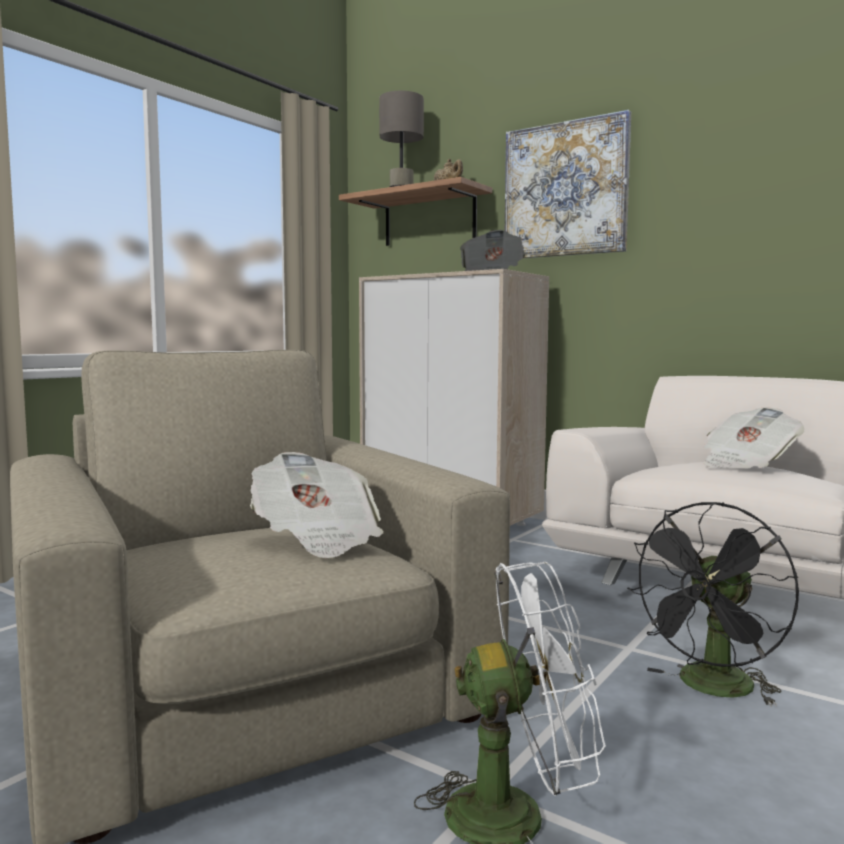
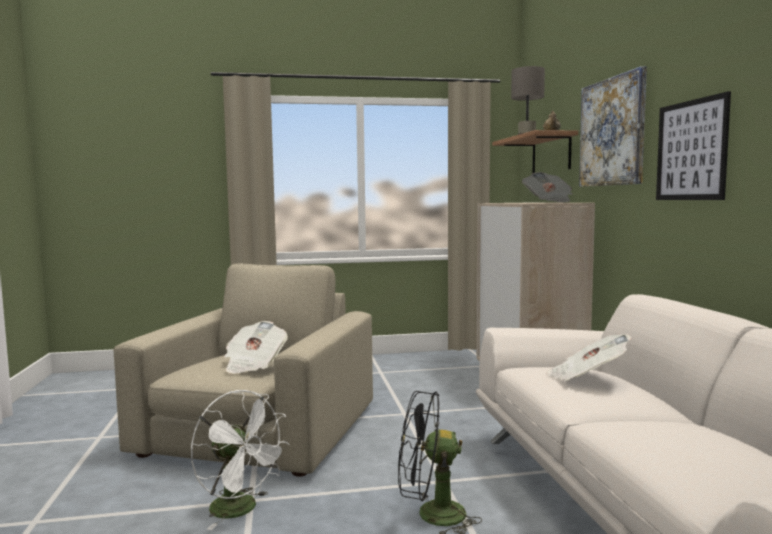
camera: 45 degrees right, 0 degrees up
none -> picture [656,91,731,200]

